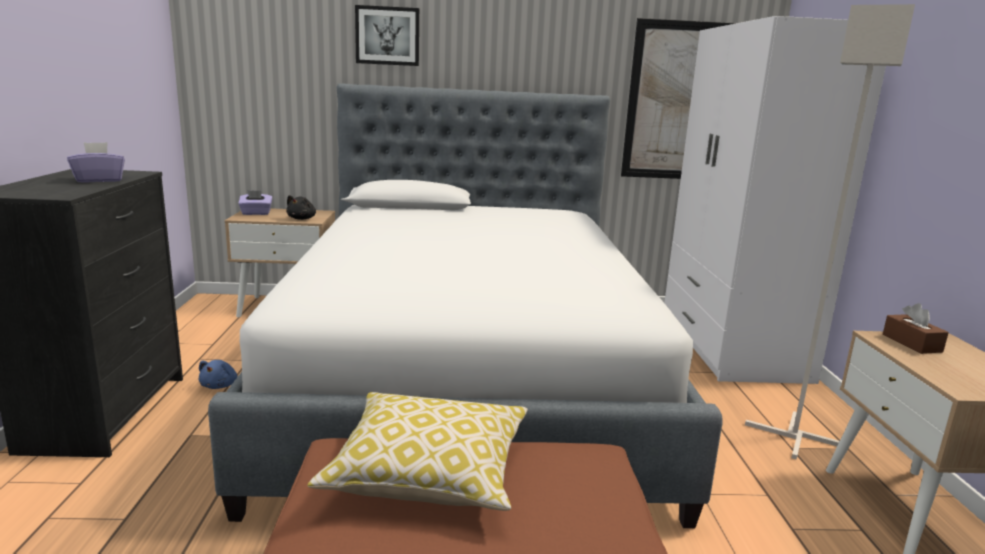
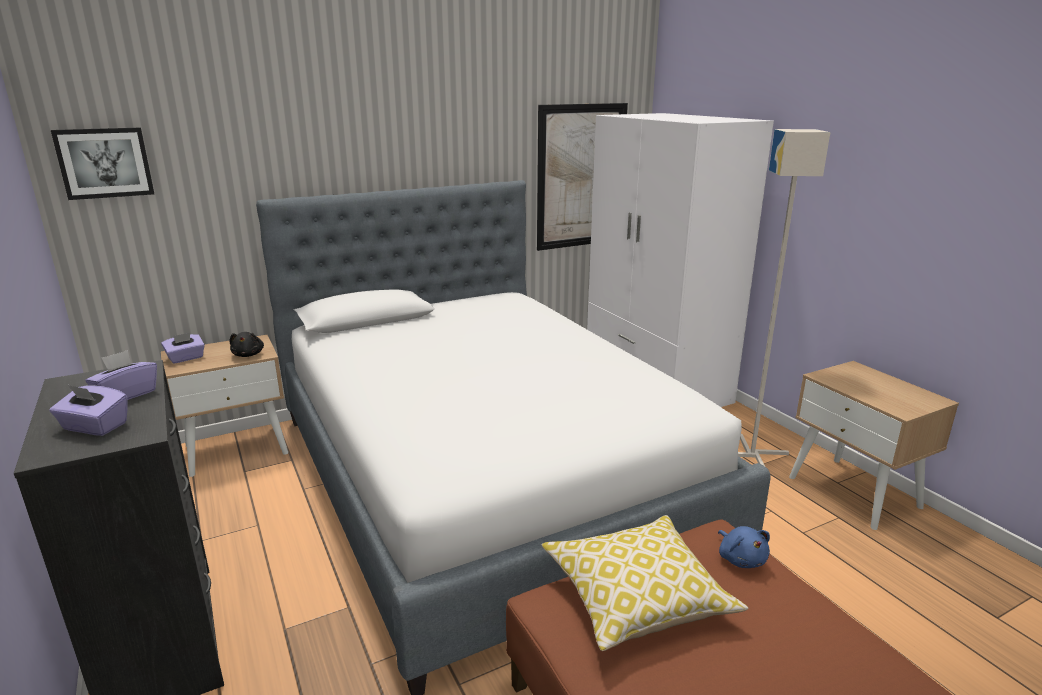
camera: 25 degrees left, 5 degrees up
blue plush toy [199,360,237,389] -> blue plush toy moved to [718,526,770,568]
picture [355,5,419,66] -> picture moved to [51,127,154,200]
brown tissue box [883,303,949,354] -> none
none -> purple tissue box [50,384,127,436]

